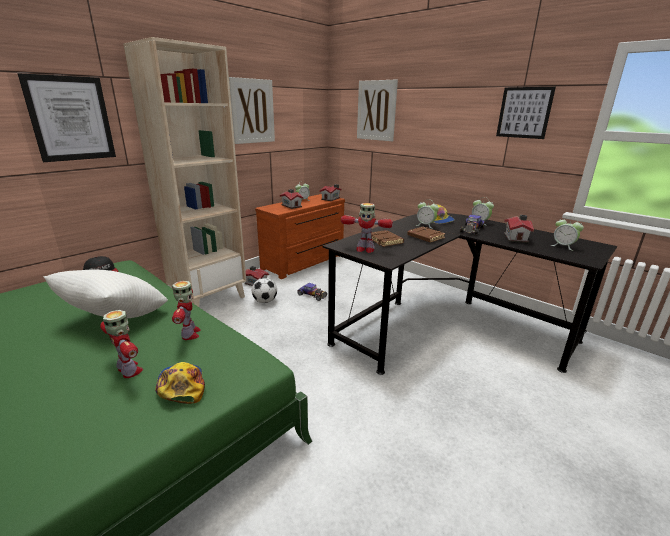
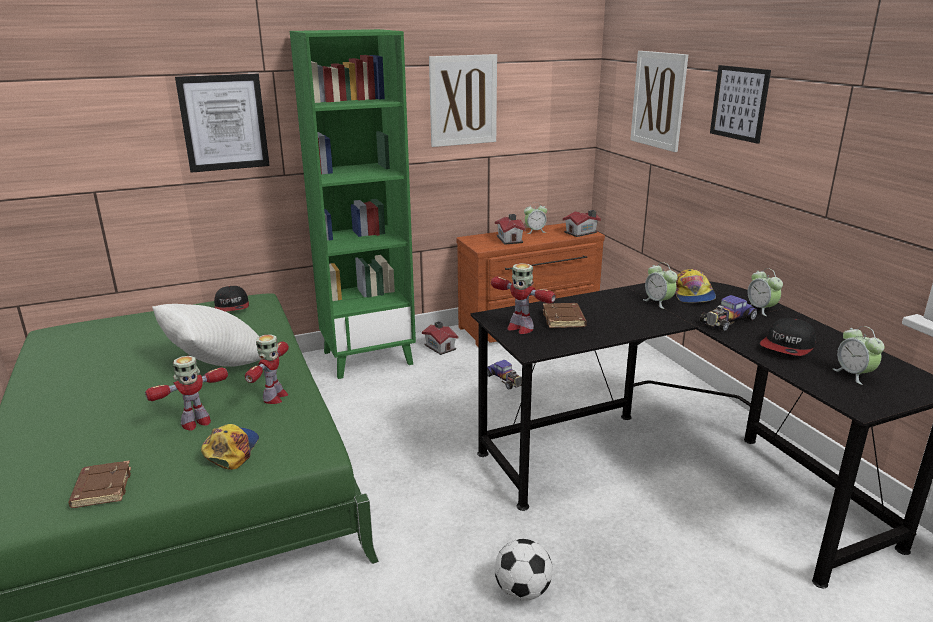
camera: 25 degrees right, 0 degrees up
toy robot [100,310,143,378] -> toy robot turned 75 degrees clockwise [145,356,228,431]
beige bookcase [123,37,246,307] -> green bookcase [290,29,416,379]
football [252,278,277,303] -> football moved to [495,539,553,601]
brown book [407,227,446,242] -> brown book moved to [68,460,131,508]
picture [496,87,556,139] -> picture moved to [710,65,771,144]
toy house [504,215,534,243] -> cap [760,318,816,356]

